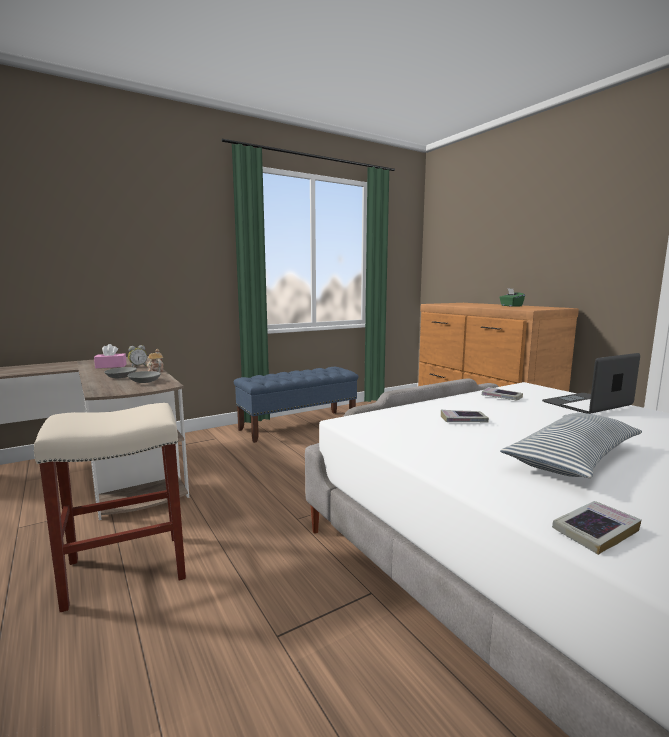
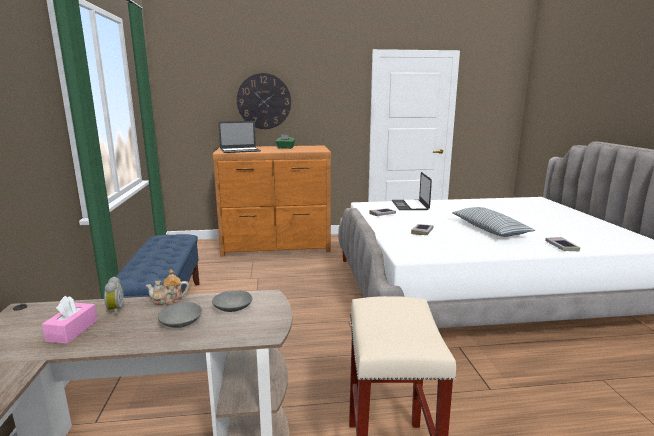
camera: 65 degrees left, 5 degrees up
none -> laptop [218,121,261,153]
none -> wall clock [237,73,291,129]

